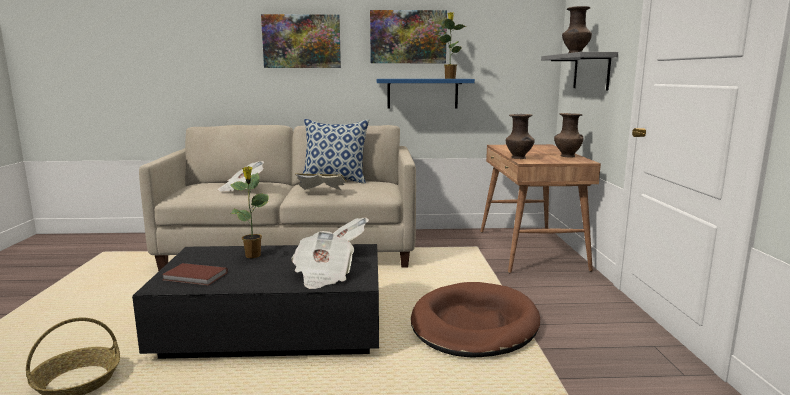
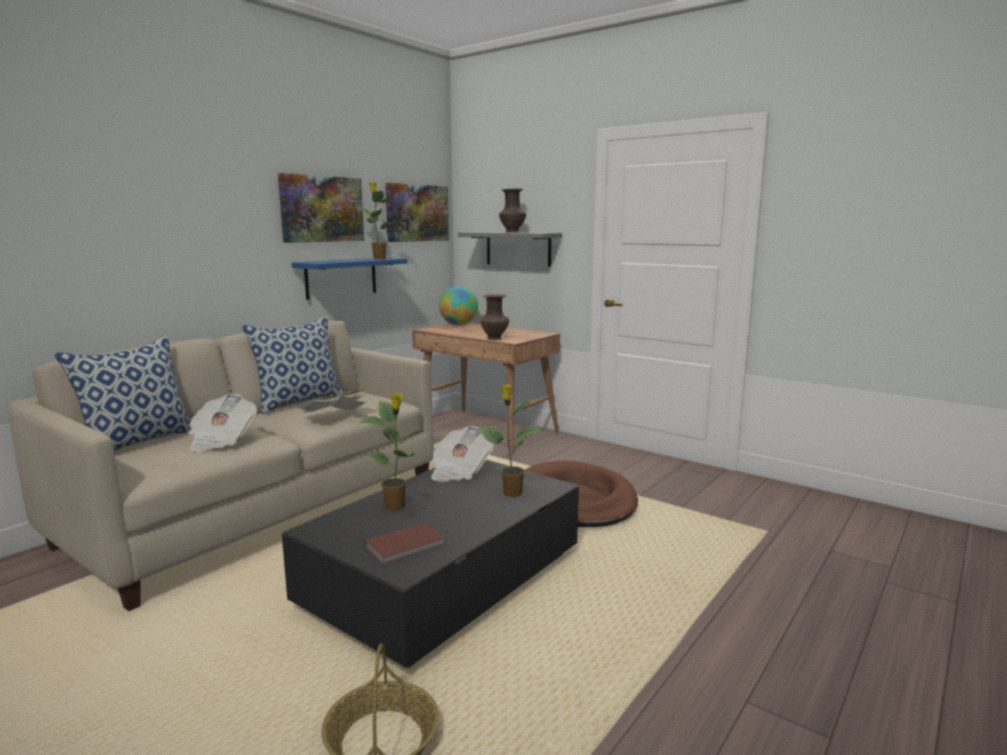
camera: 50 degrees left, 0 degrees up
picture [261,14,341,68] -> picture moved to [385,183,449,242]
newspaper [292,231,354,289] -> potted plant [477,384,542,497]
brown vase [554,113,583,158] -> none
none -> pillow [54,336,191,451]
none -> globe [439,286,478,326]

